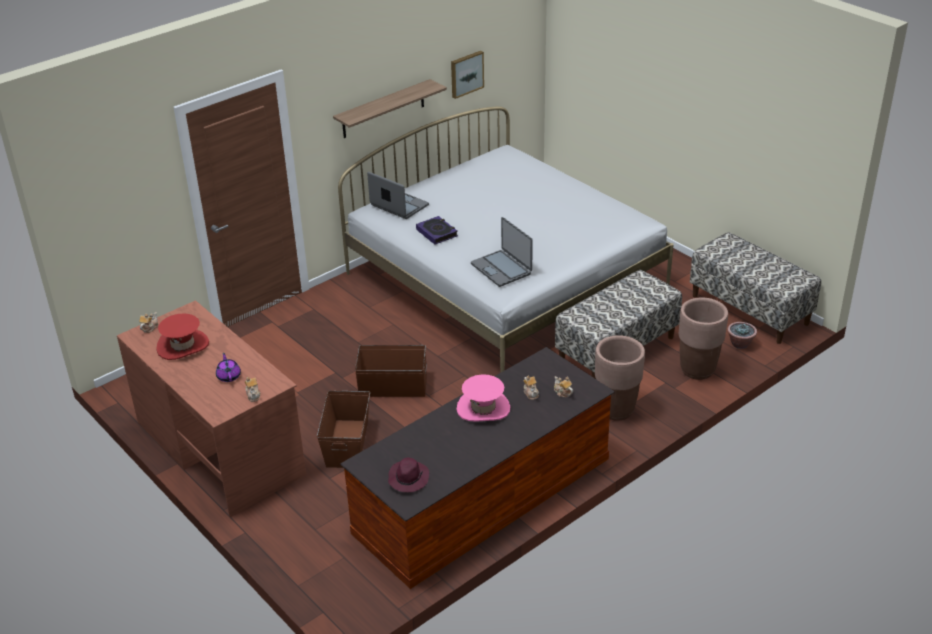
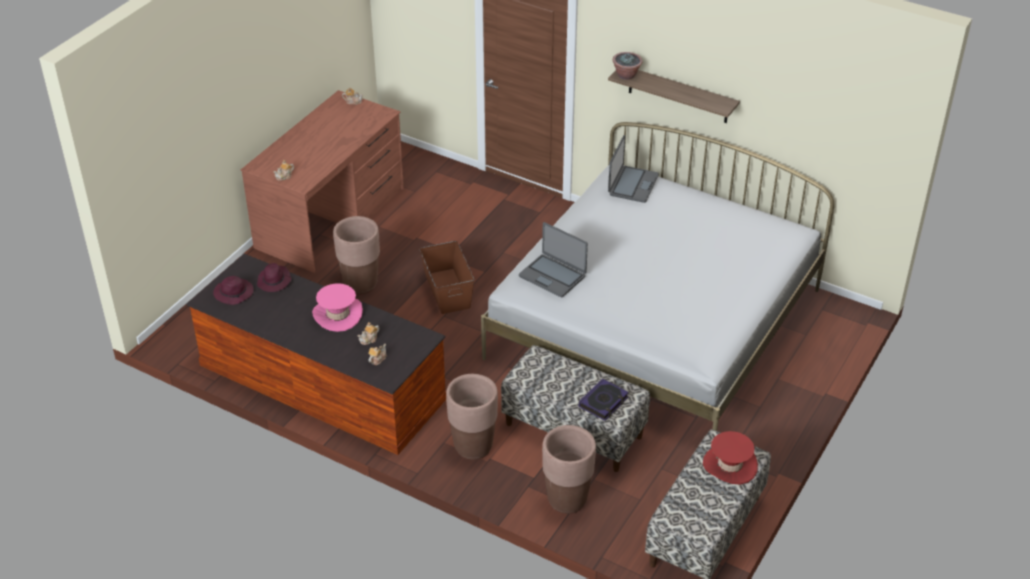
camera: 70 degrees right, 5 degrees up
red hat [157,313,209,360] -> red hat moved to [703,431,758,485]
purple teapot [216,353,241,382] -> none
brown storage box [317,390,370,468] -> brown planter [333,216,380,295]
book [416,216,458,245] -> book moved to [579,378,629,421]
picture [451,51,484,99] -> none
laptop [471,217,533,287] -> laptop turned 90 degrees counterclockwise [519,222,588,297]
potted plant [727,322,757,349] -> potted plant moved to [613,52,643,80]
none -> purple hat [257,263,292,292]

